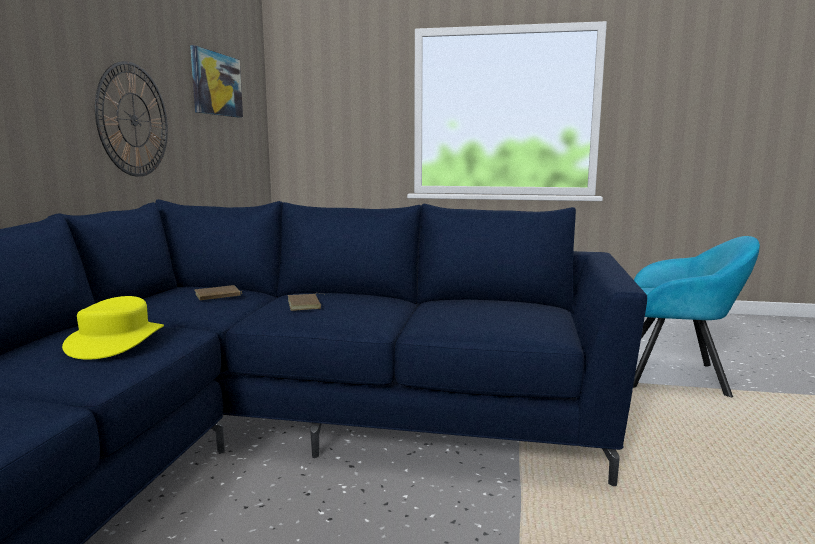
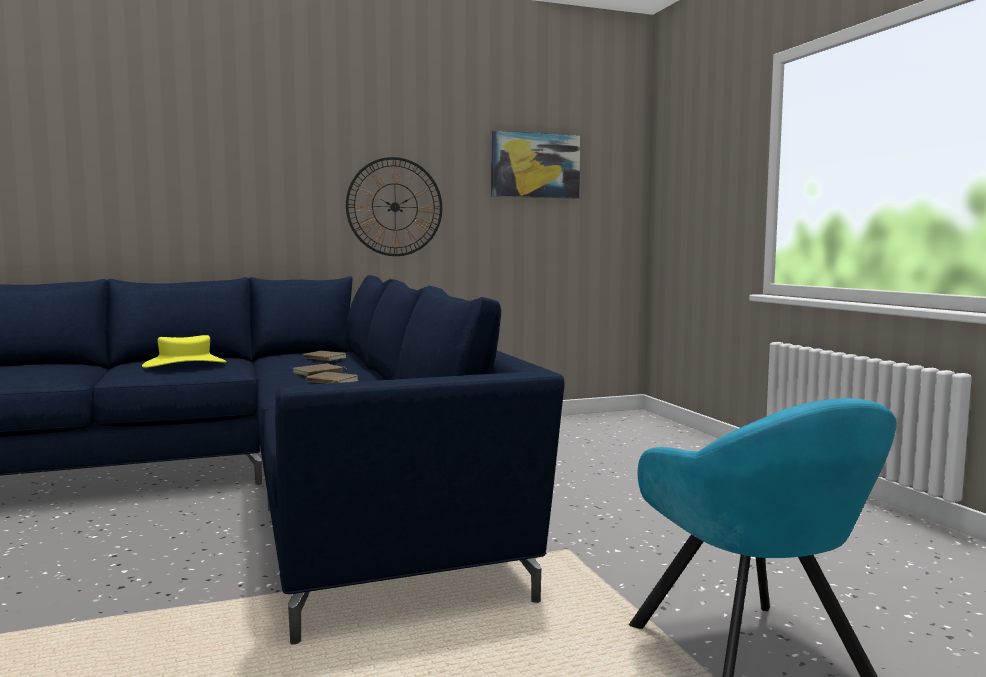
camera: 60 degrees right, 5 degrees down
none -> brown book [306,372,359,384]

